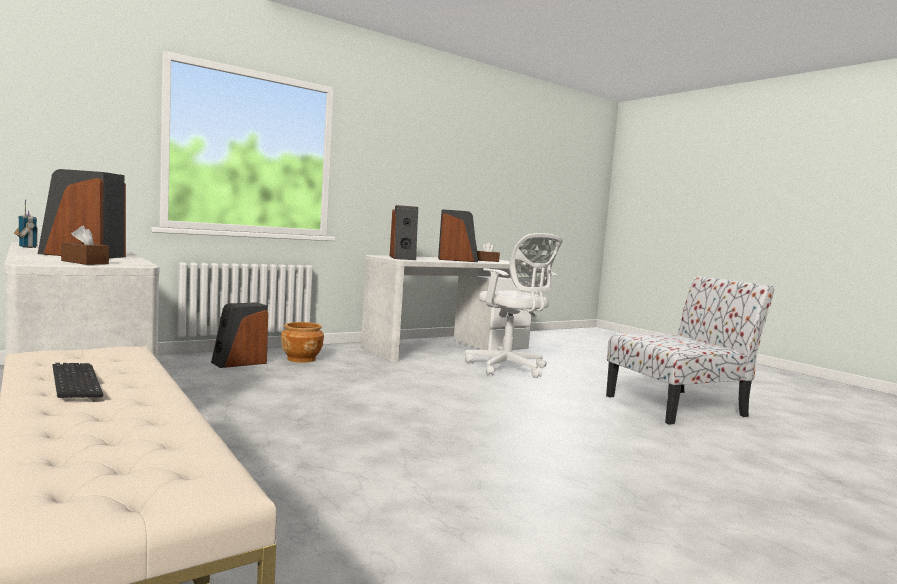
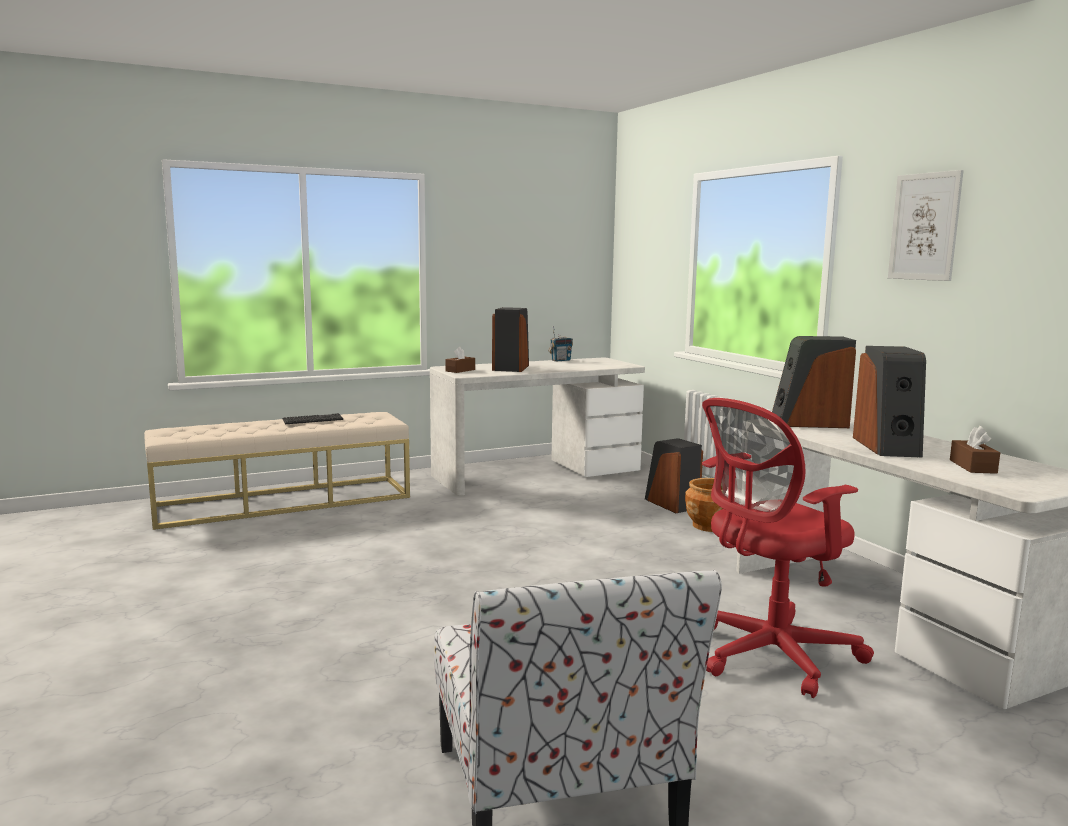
camera: 100 degrees right, 5 degrees up
white office chair [465,233,562,378] -> red office chair [702,398,874,698]
none -> picture [888,170,964,281]

